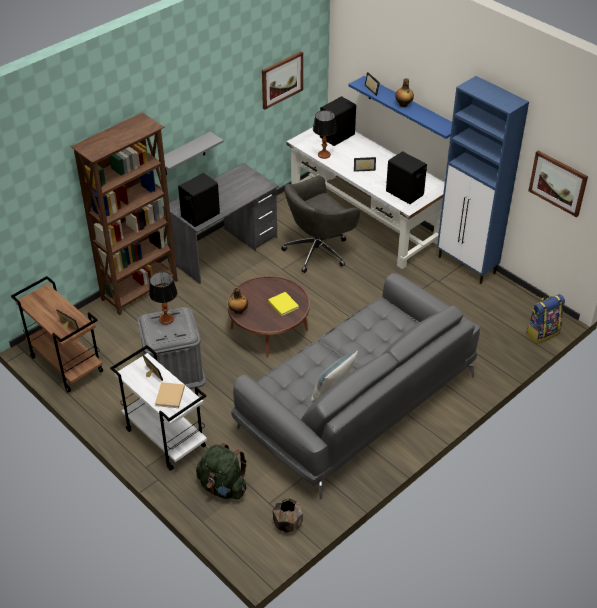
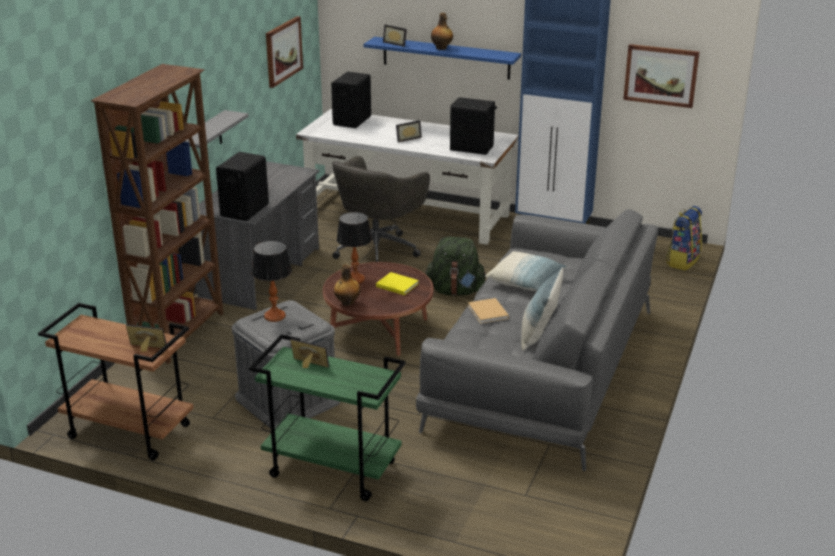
camera: 25 degrees left, 15 degrees down
white cart [110,345,207,471] -> green cart [249,334,406,501]
beige book [155,382,185,408] -> beige book moved to [468,298,509,324]
green backpack [196,443,247,500] -> green backpack moved to [425,237,486,296]
brown planter [273,499,303,533] -> none
table lamp [313,110,337,159] -> table lamp moved to [337,212,372,283]
none -> pillow [485,251,568,291]

